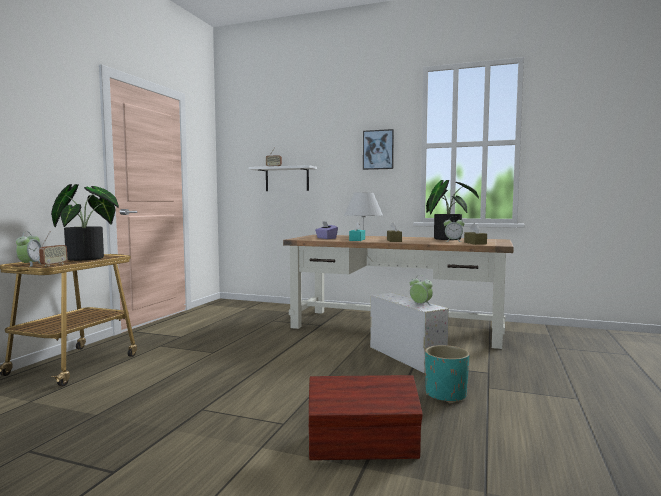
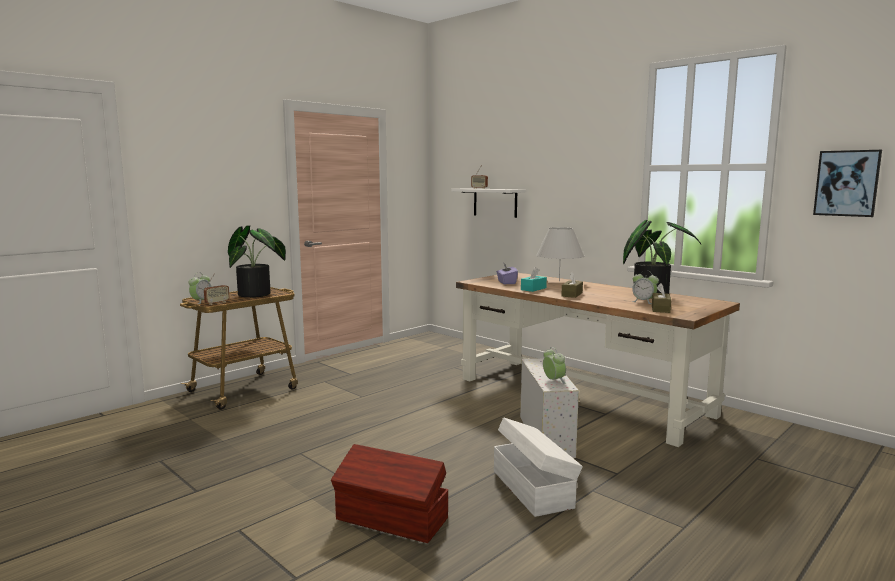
camera: 25 degrees right, 5 degrees up
picture [363,129,394,170] -> picture moved to [813,150,882,217]
turquoise planter [425,345,469,404] -> white storage box [494,417,583,517]

